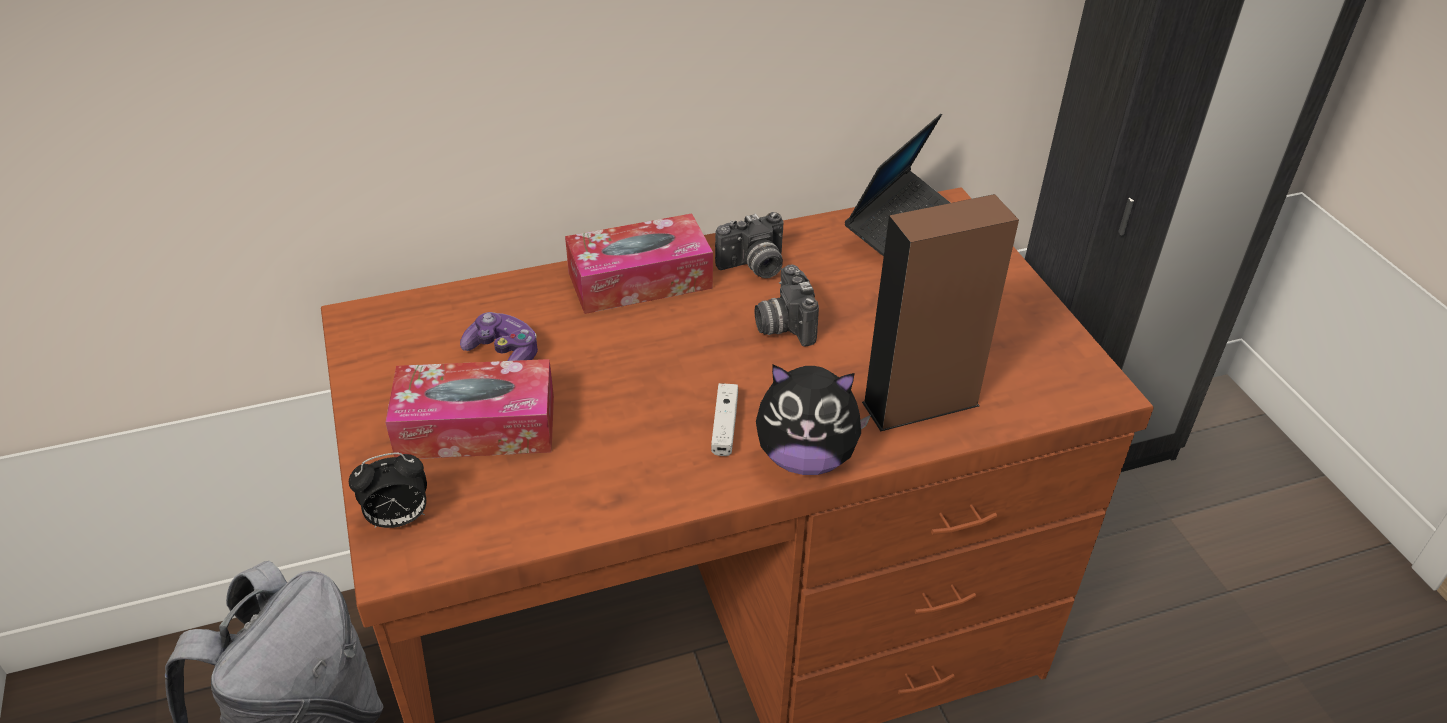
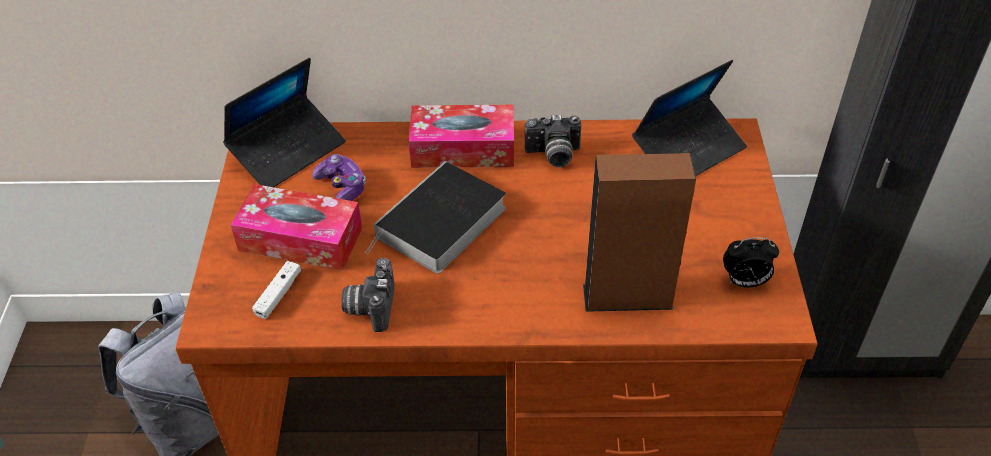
camera: 20 degrees right, 5 degrees up
alarm clock [349,452,427,528] -> alarm clock moved to [723,238,779,288]
white game controller [711,383,738,456] -> white game controller moved to [252,261,301,319]
camera [755,265,819,346] -> camera moved to [341,258,395,332]
plush toy [756,364,871,475] -> none
none -> laptop [223,58,346,187]
none -> book [365,161,506,274]

